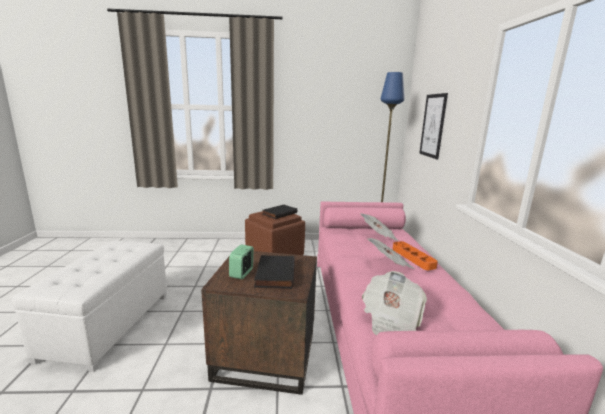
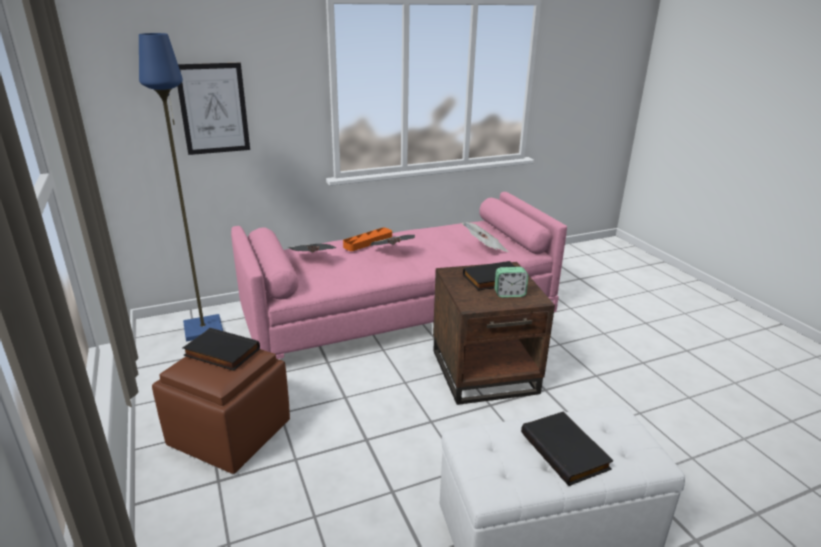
camera: 110 degrees left, 10 degrees up
none -> black book [521,412,613,486]

